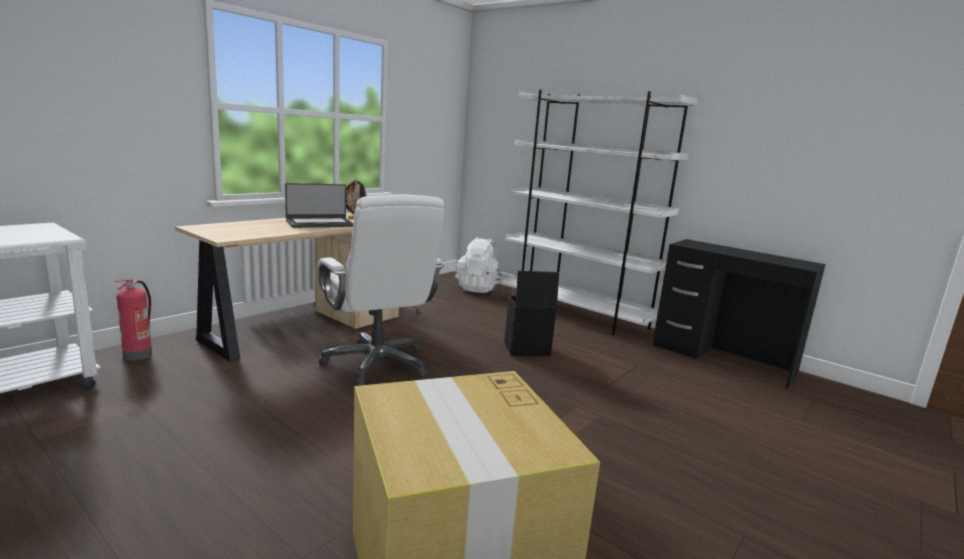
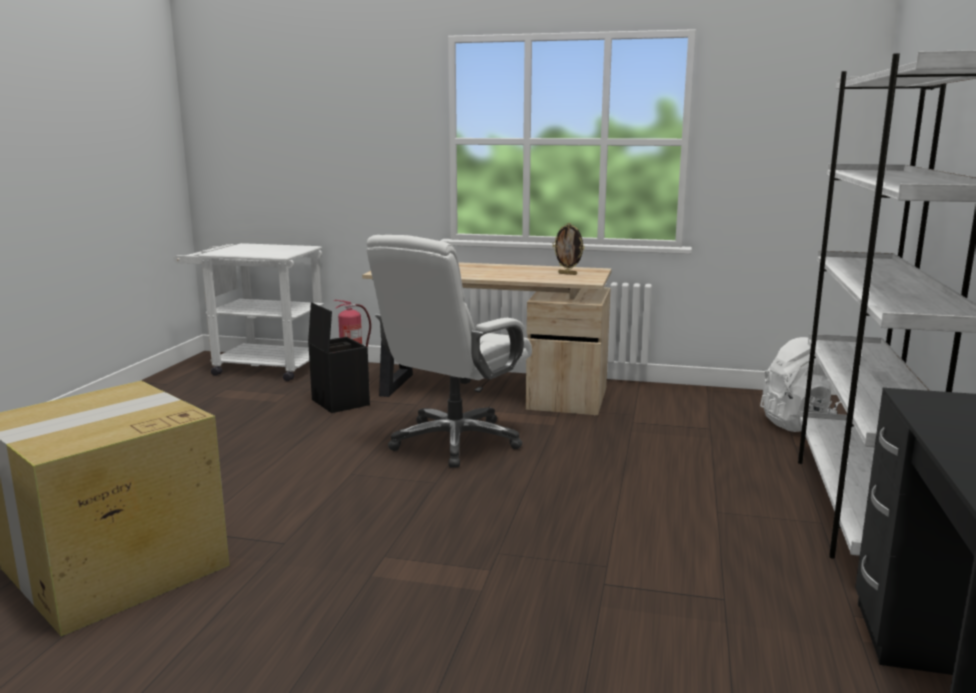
camera: 65 degrees right, 0 degrees up
laptop [285,183,353,228] -> none
black storage box [504,271,559,356] -> black storage box moved to [308,302,370,413]

